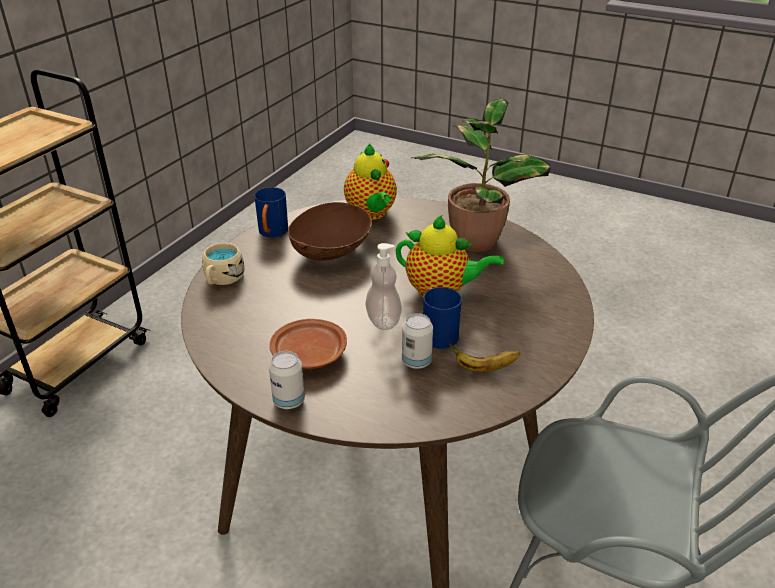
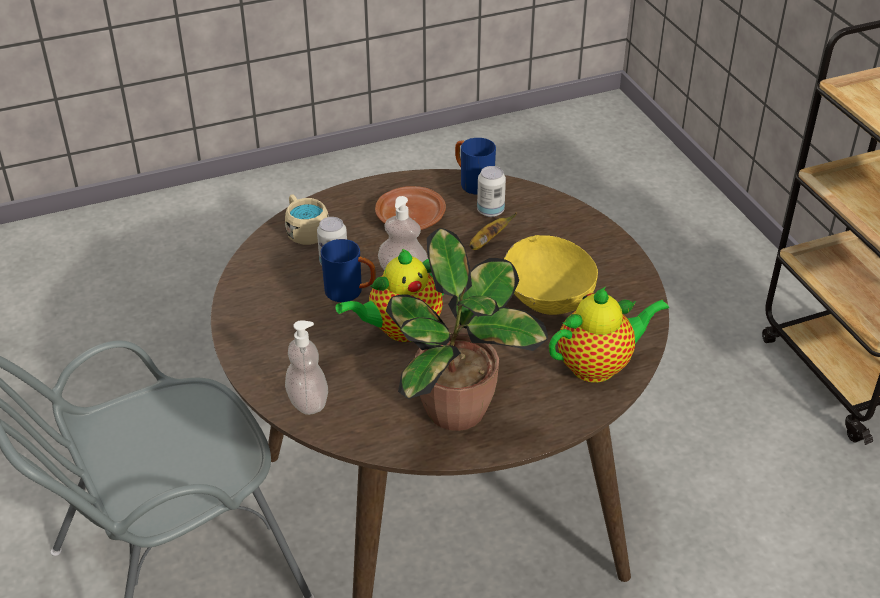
camera: 130 degrees right, 5 degrees up
beige mug [202,243,244,285] -> beige mug moved to [285,195,329,245]
blue mug [254,187,288,237] -> blue mug moved to [455,138,496,195]
can [269,351,305,409] -> can moved to [477,166,506,217]
brown bowl [288,202,372,261] -> yellow bowl [504,235,598,315]
teapot [344,144,397,220] -> teapot turned 135 degrees clockwise [549,287,669,383]
banana [449,343,520,372] -> banana moved to [470,213,517,250]
none -> soap dispenser [285,320,328,415]

